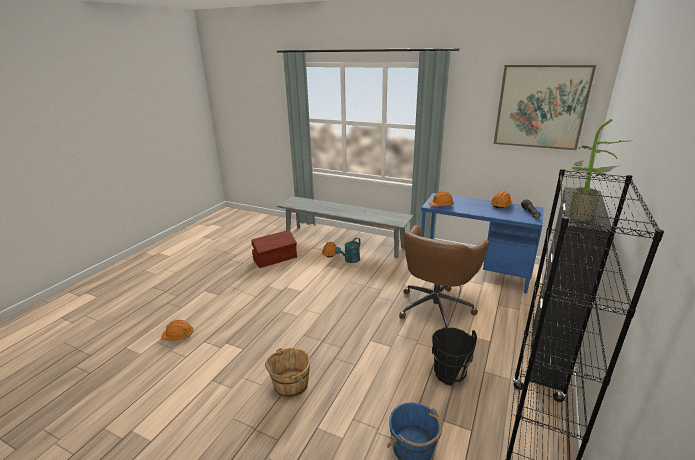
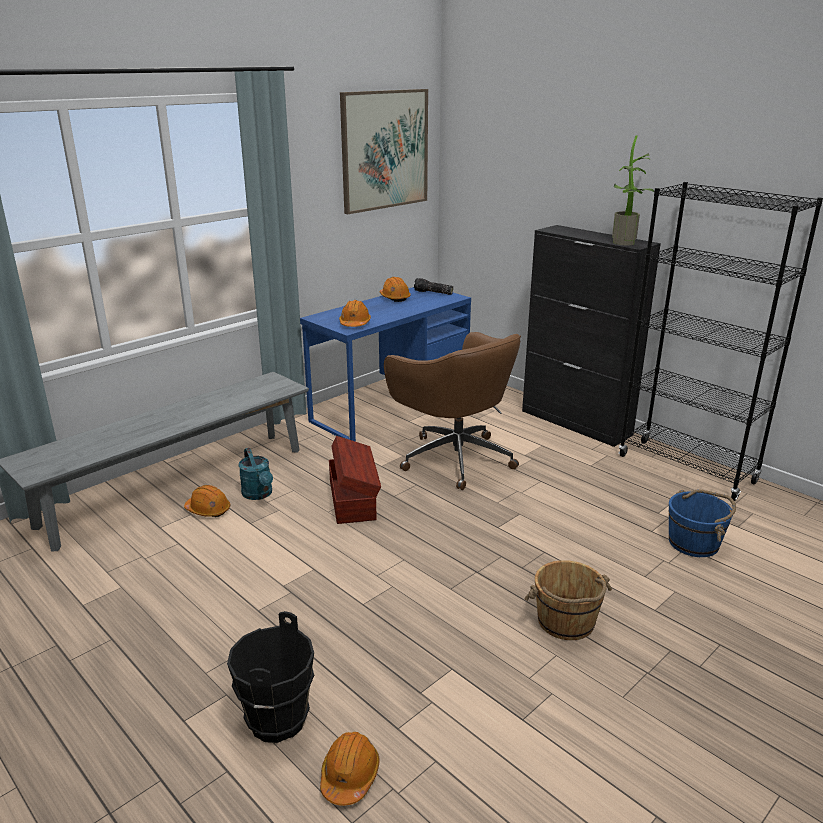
camera: 70 degrees left, 0 degrees up
brown storage box [251,230,297,268] -> brown storage box moved to [329,436,381,524]
black bucket [432,328,477,386] -> black bucket moved to [227,611,314,743]

